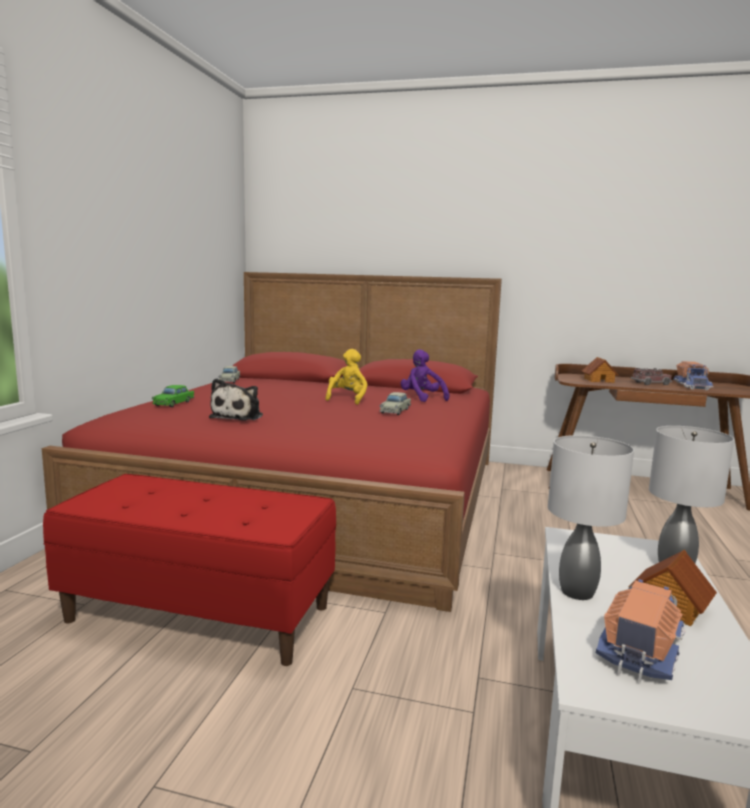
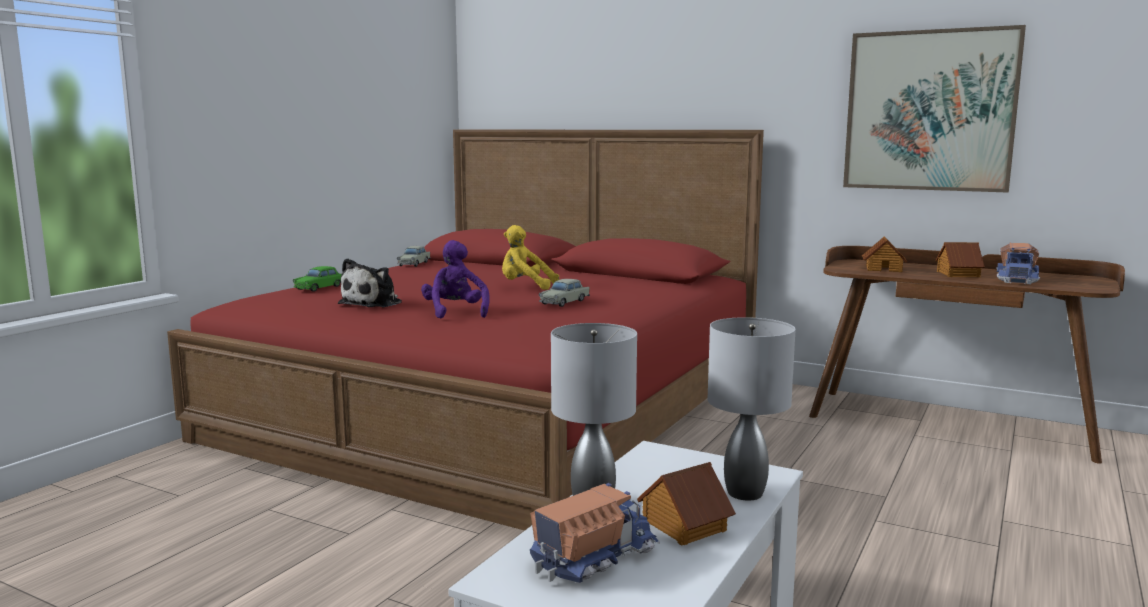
camera: 15 degrees right, 0 degrees up
red bench [43,474,336,666] -> none
yellow plush toy [325,349,368,405] -> yellow plush toy turned 105 degrees counterclockwise [502,225,559,290]
purple plush toy [400,349,449,402] -> purple plush toy moved to [421,240,490,319]
toy truck [631,368,672,385] -> toy house [936,242,985,277]
none -> picture [843,25,1026,193]

